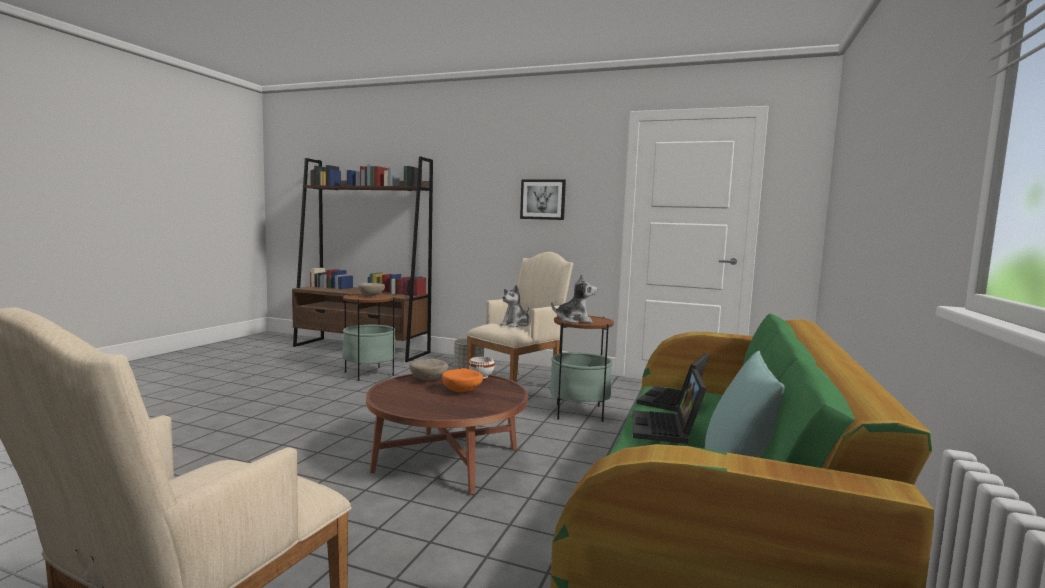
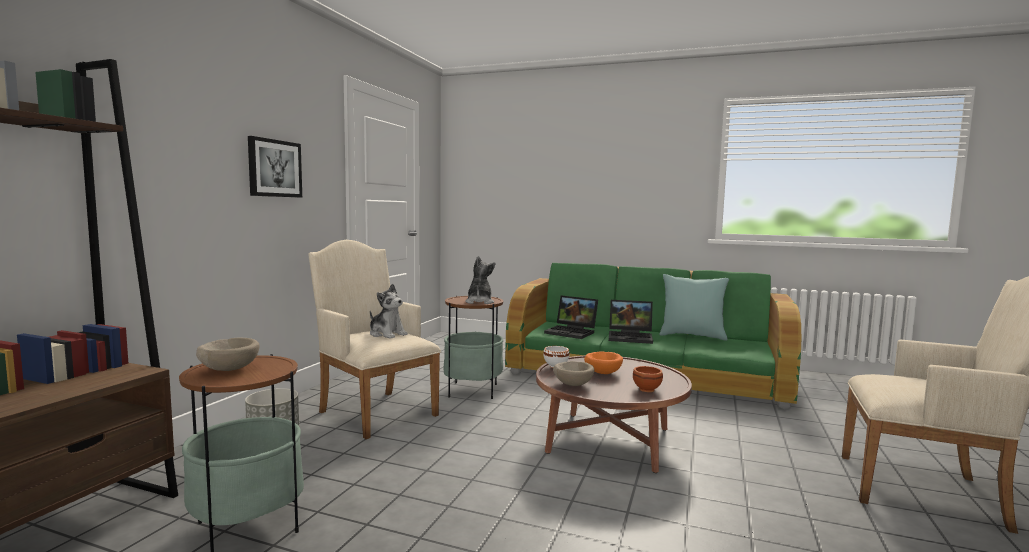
camera: 90 degrees left, 0 degrees up
none -> brown bowl [633,366,663,392]

